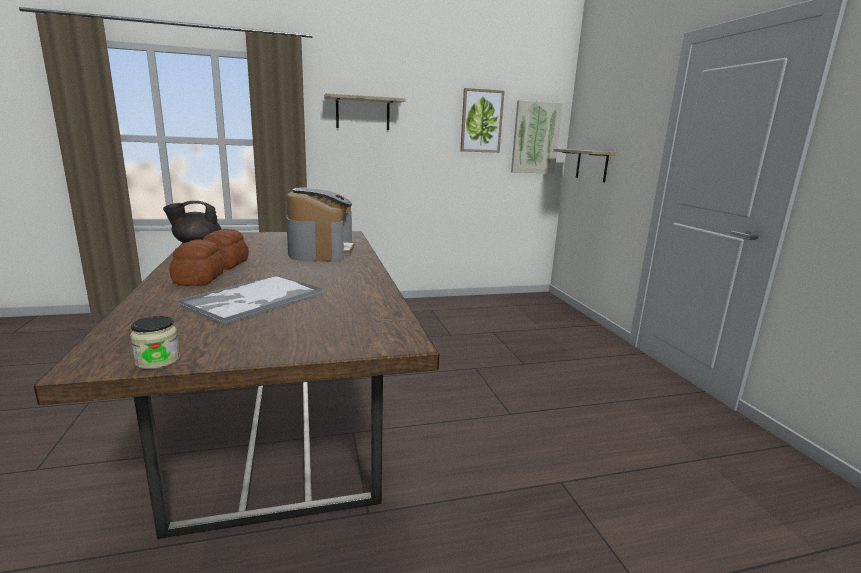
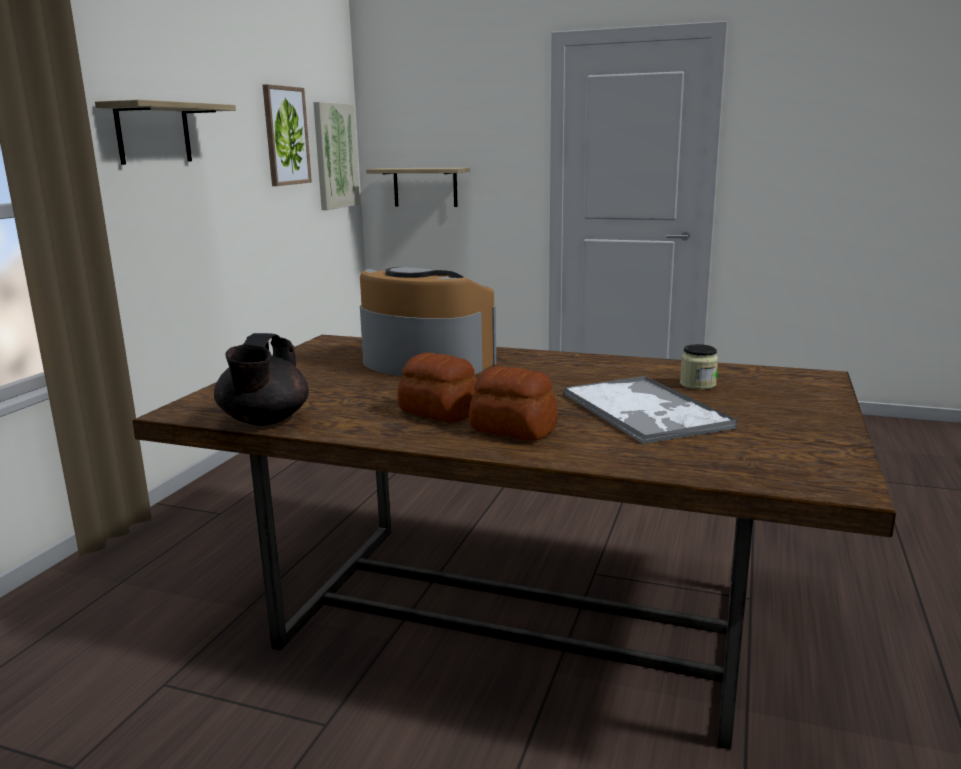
camera: 55 degrees left, 0 degrees up
jar [130,316,180,369] -> jar moved to [680,344,718,390]

